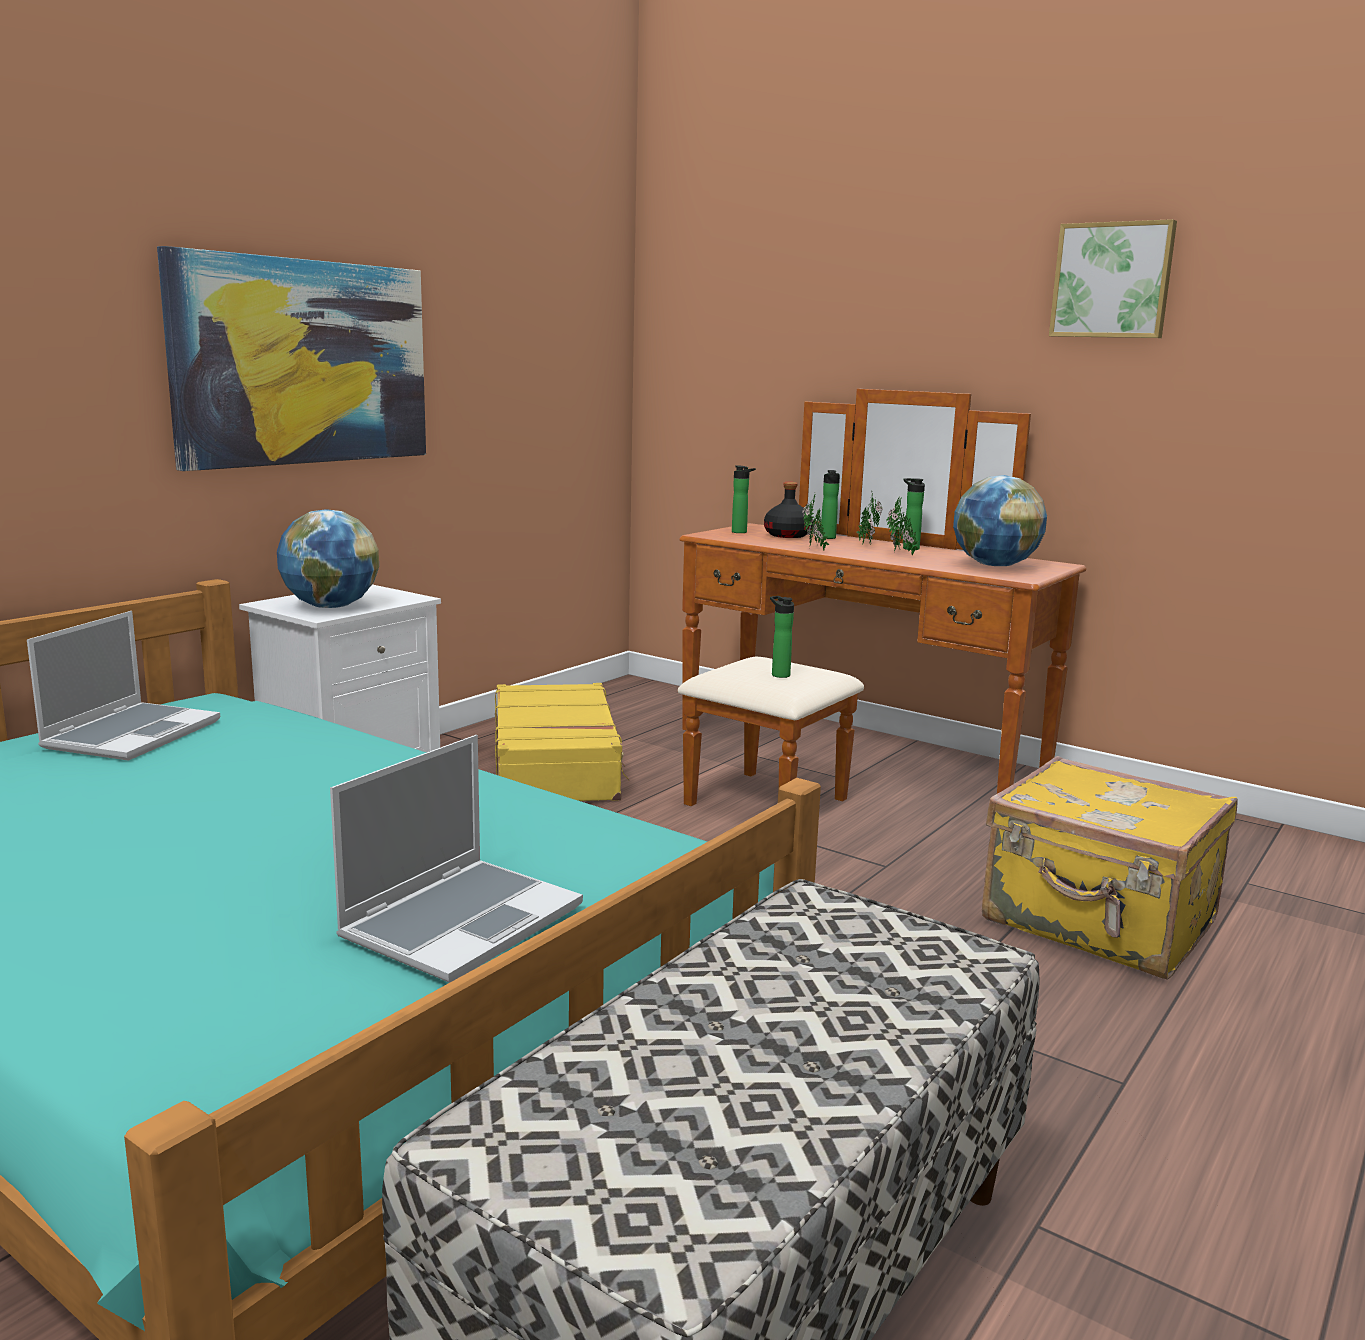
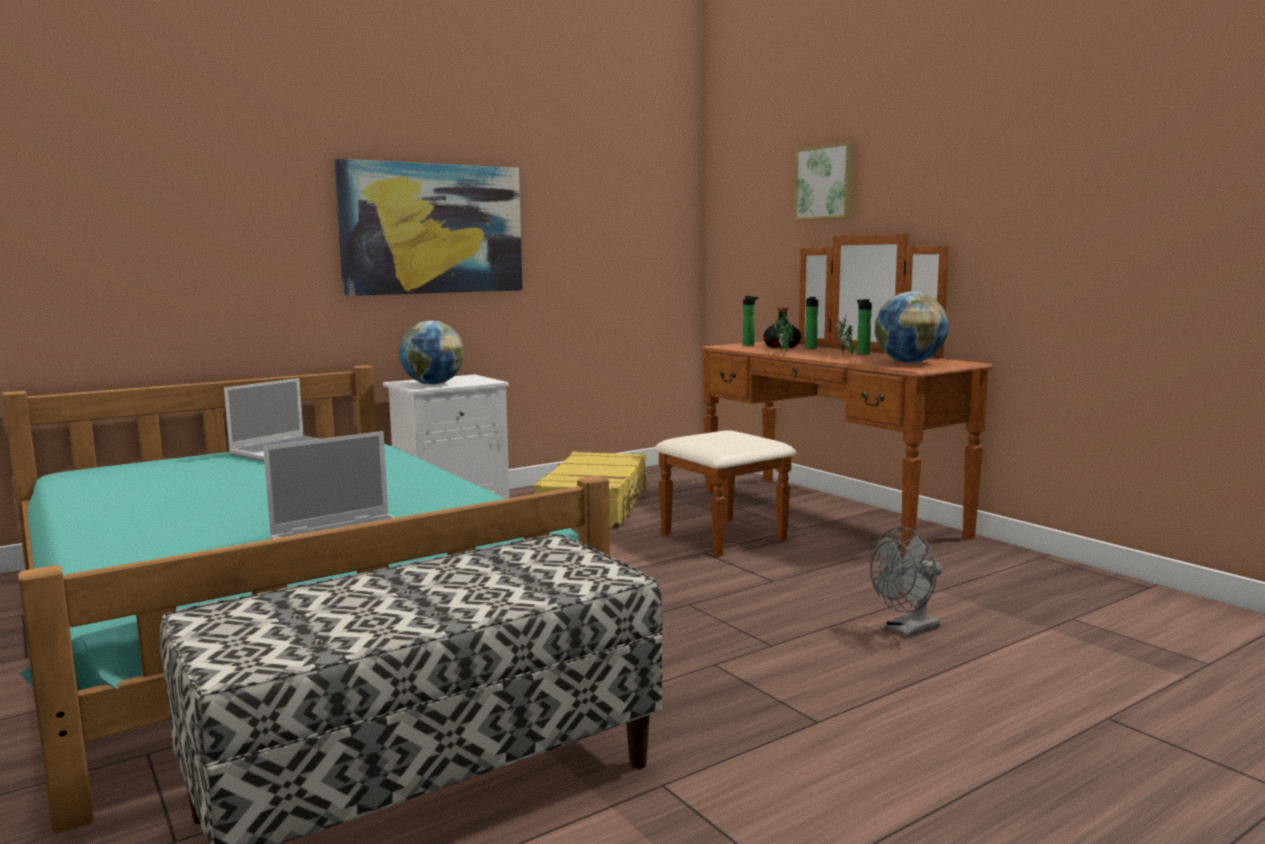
camera: 20 degrees right, 5 degrees down
bottle [770,596,794,678] -> none
potted plant [856,493,883,546] -> none
yellow suitcase [982,756,1238,980] -> grey fan [870,527,943,637]
picture [1049,219,1177,338] -> picture moved to [794,142,855,220]

